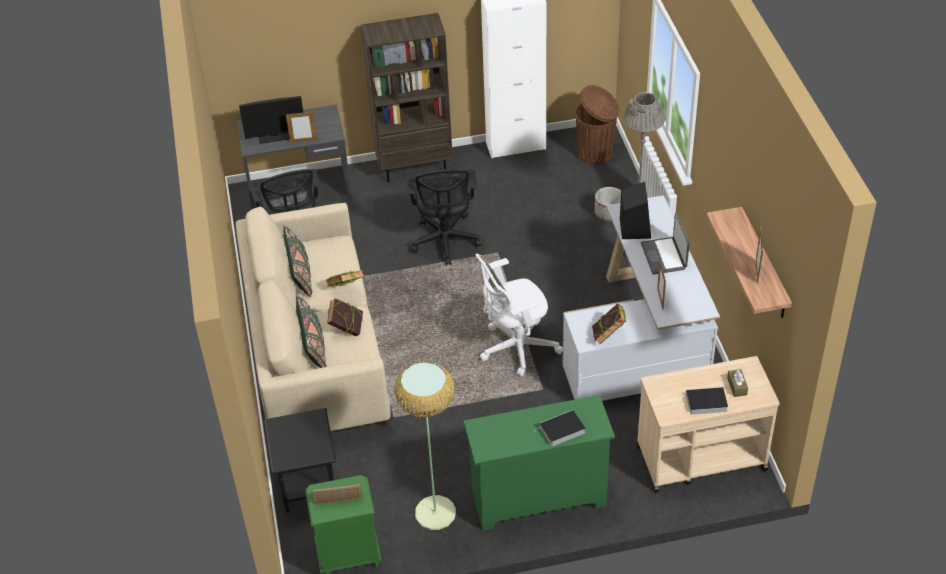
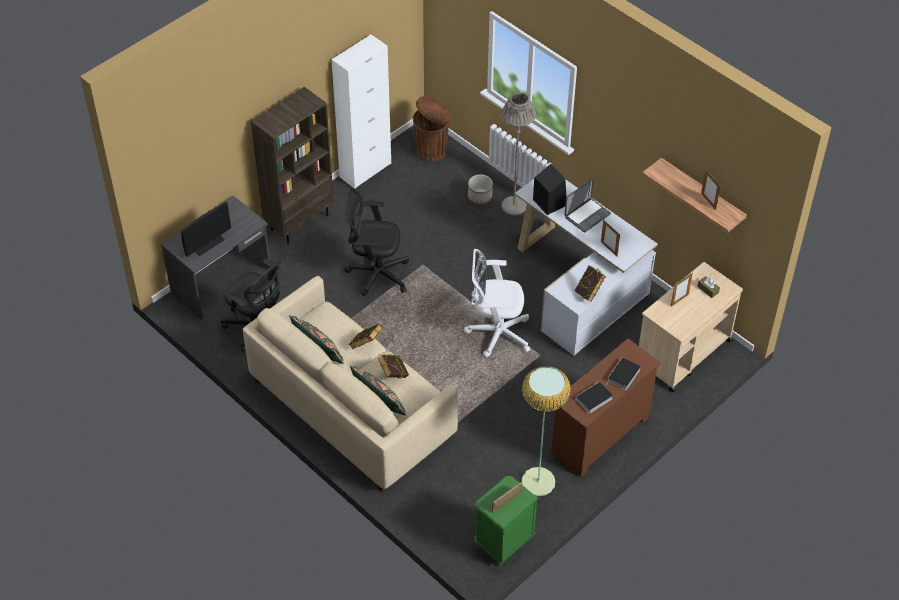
camera: 35 degrees left, 5 degrees up
black side table [264,408,336,513] -> none
picture frame [286,112,317,143] -> picture frame moved to [670,272,693,307]
black office chair [407,169,481,266] -> black office chair turned 135 degrees clockwise [345,188,409,296]
green dresser [464,395,615,531] -> brown dresser [551,339,661,477]
white office chair [475,254,563,376] -> white office chair turned 60 degrees clockwise [464,249,530,357]
laptop [641,212,690,275] -> laptop turned 90 degrees counterclockwise [564,179,611,233]
book [679,387,728,415] -> book moved to [572,382,613,414]

